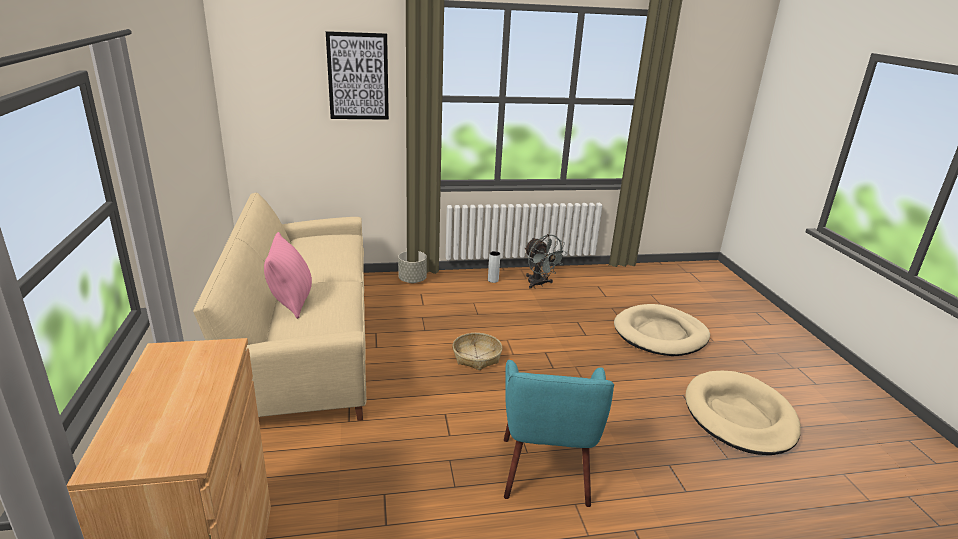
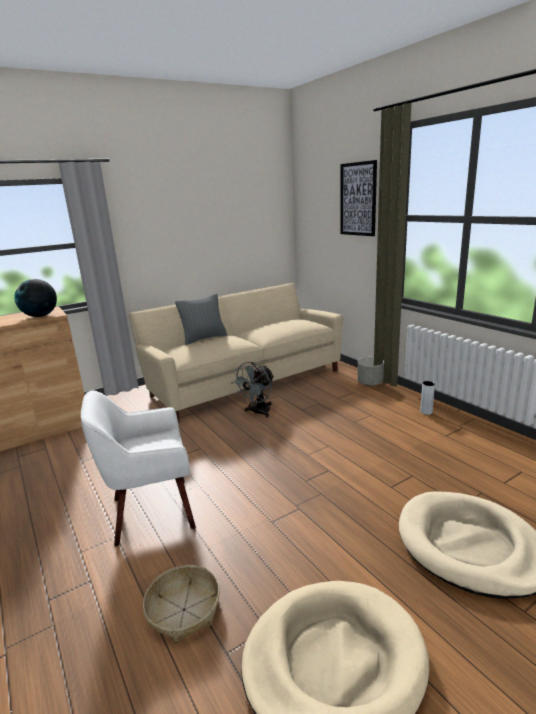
camera: 70 degrees right, 5 degrees down
pink pillow [264,232,312,319] -> grey pillow [175,294,227,345]
basket [453,333,502,370] -> basket moved to [143,565,220,643]
turquoise armchair [504,360,614,507] -> white armchair [81,391,196,546]
grey fan [525,234,567,289] -> grey fan moved to [231,362,274,418]
none -> globe [15,279,57,317]

